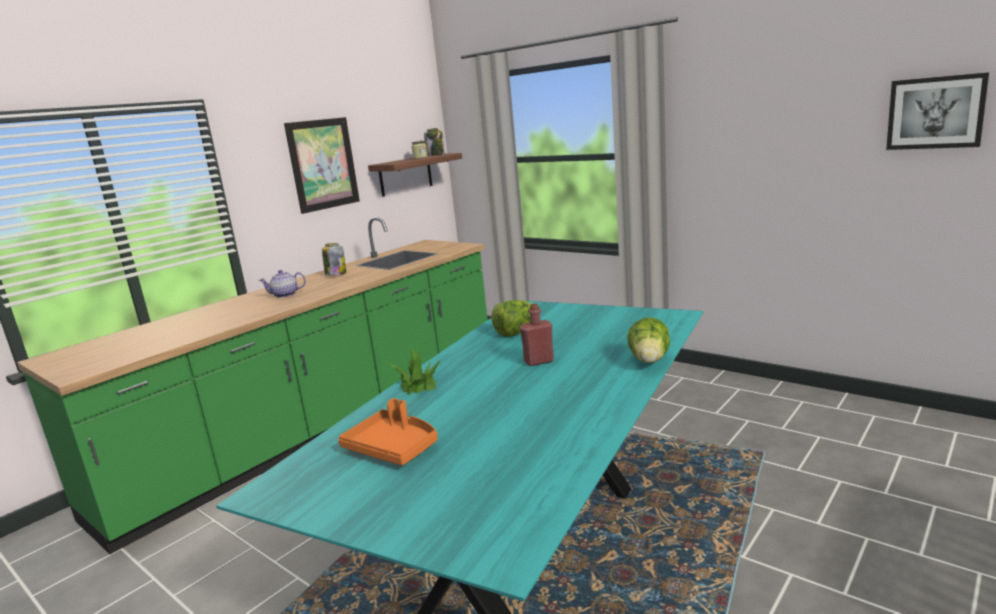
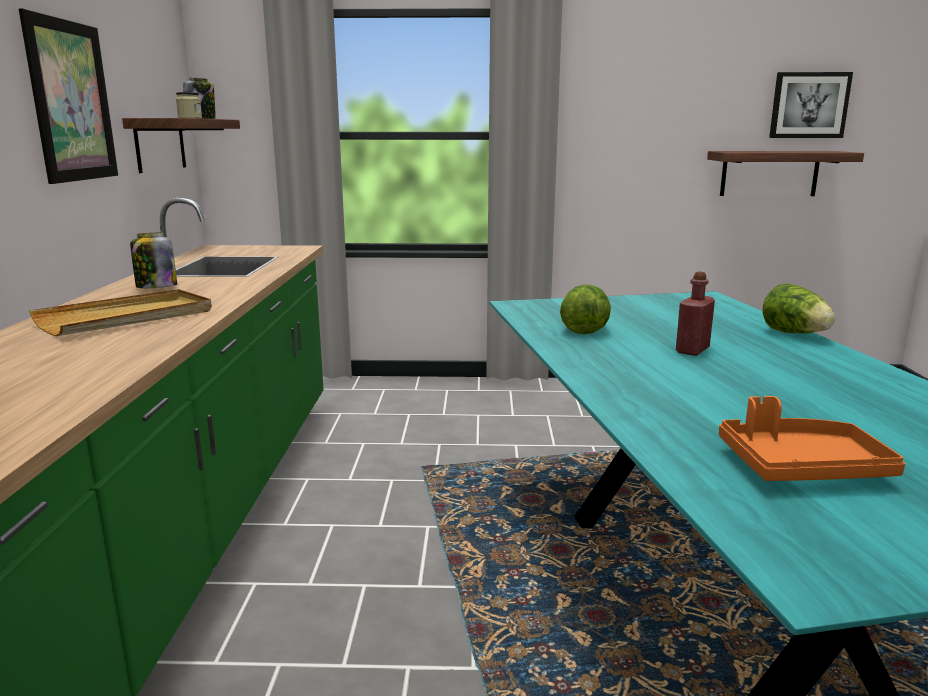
camera: 40 degrees left, 0 degrees up
teapot [259,270,306,298] -> beige tray [29,289,212,336]
potted plant [385,346,441,395] -> none
none -> shelf [707,151,864,196]

